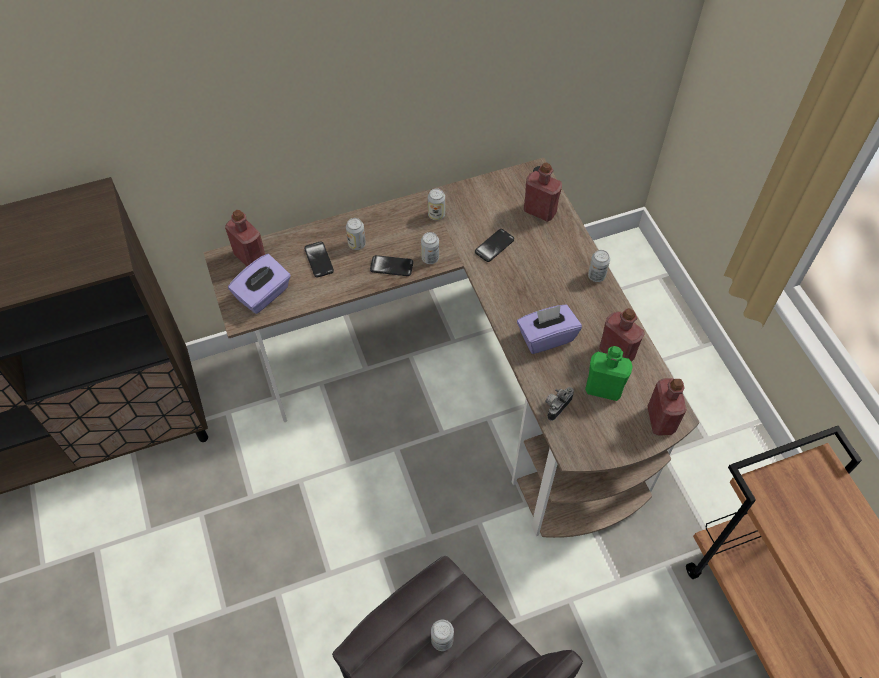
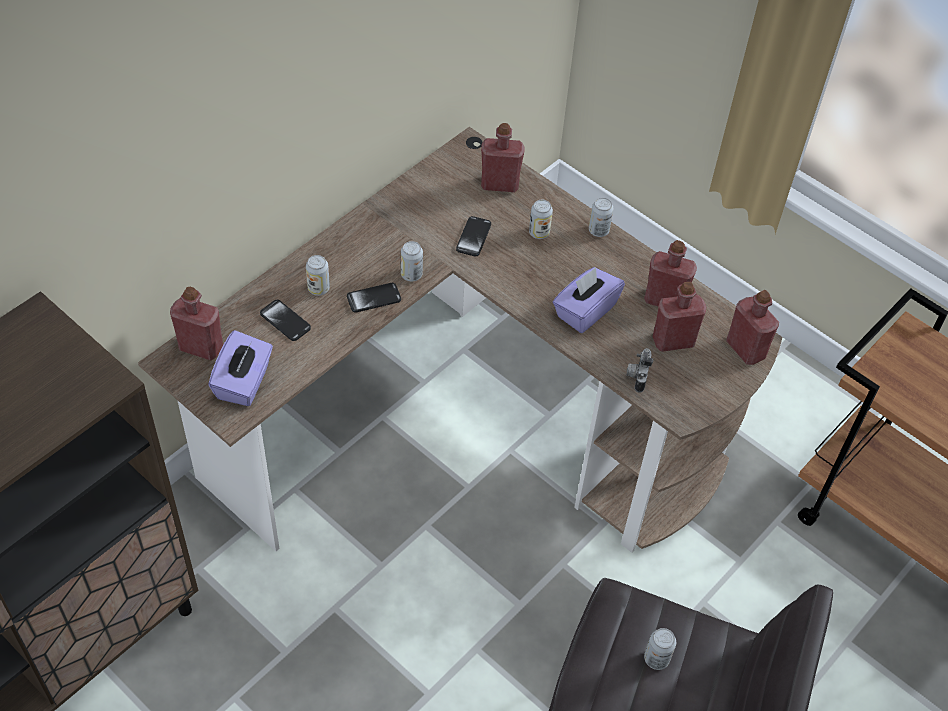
camera: 30 degrees left, 5 degrees down
can [428,188,445,220] -> can moved to [529,200,553,239]
green bottle [585,346,633,401] -> red bottle [652,282,706,352]

